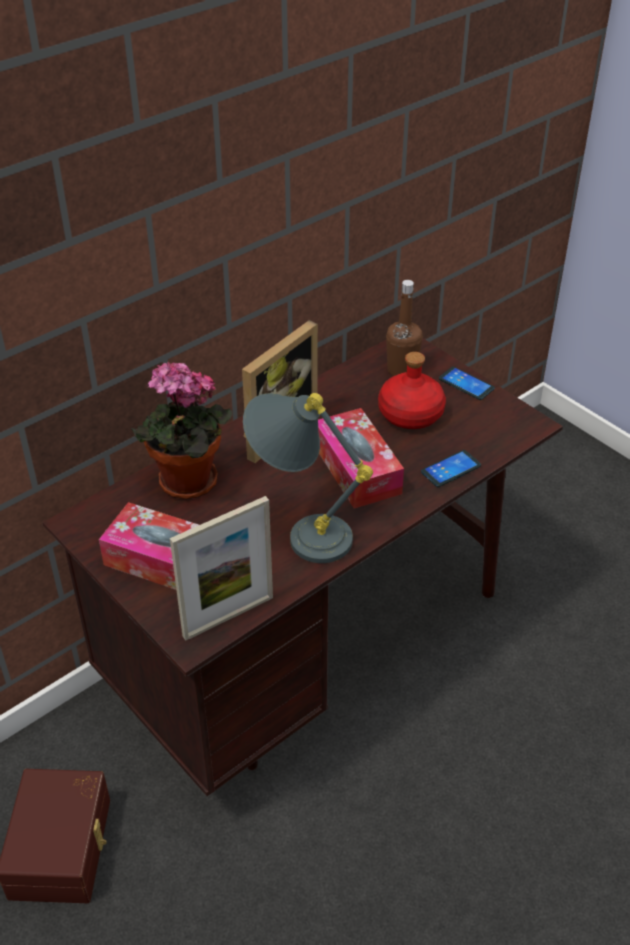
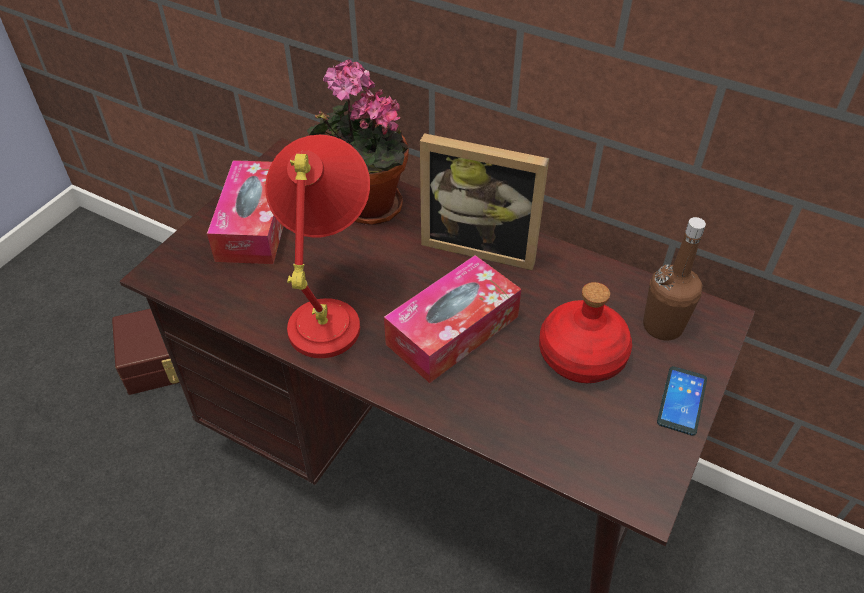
camera: 70 degrees right, 5 degrees up
picture frame [170,496,273,641] -> none
grey table lamp [243,393,373,563] -> red table lamp [265,135,370,358]
phone [421,450,481,487] -> none

